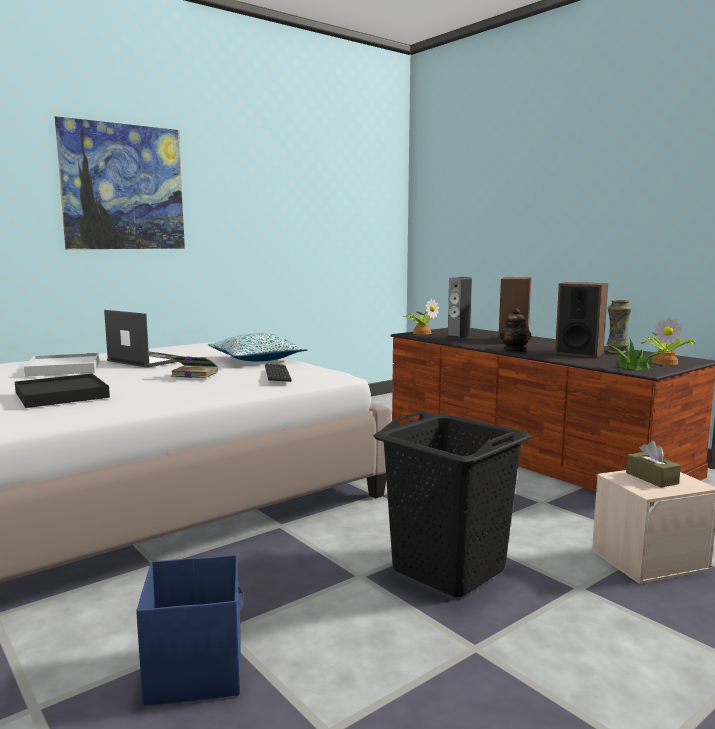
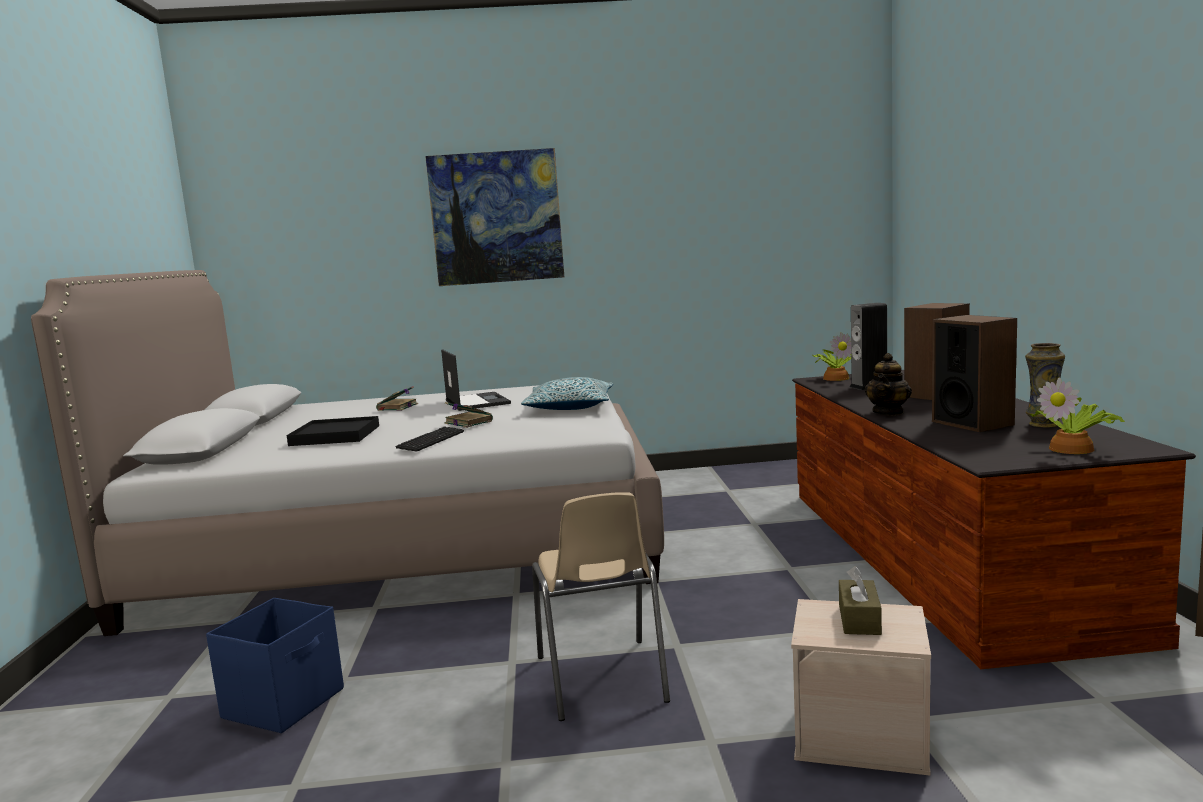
camera: 35 degrees right, 0 degrees up
white tray [24,353,99,377] -> book [376,386,418,411]
keyboard [265,364,292,382] -> keyboard moved to [395,426,464,452]
black laundry basket [374,411,531,598] -> beige chair [532,492,670,721]
potted plant [608,339,663,370] -> none

